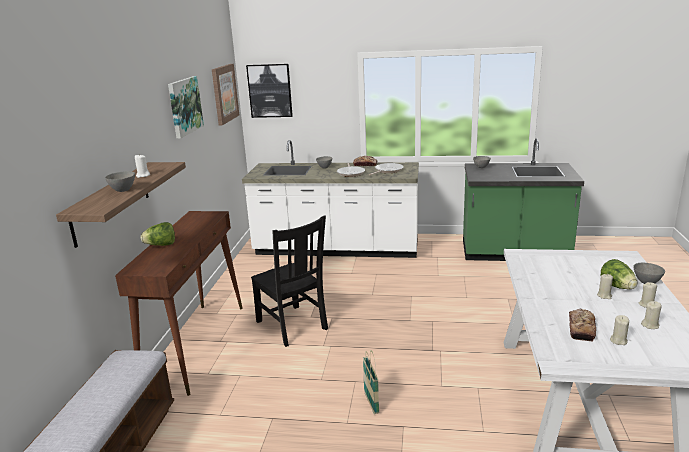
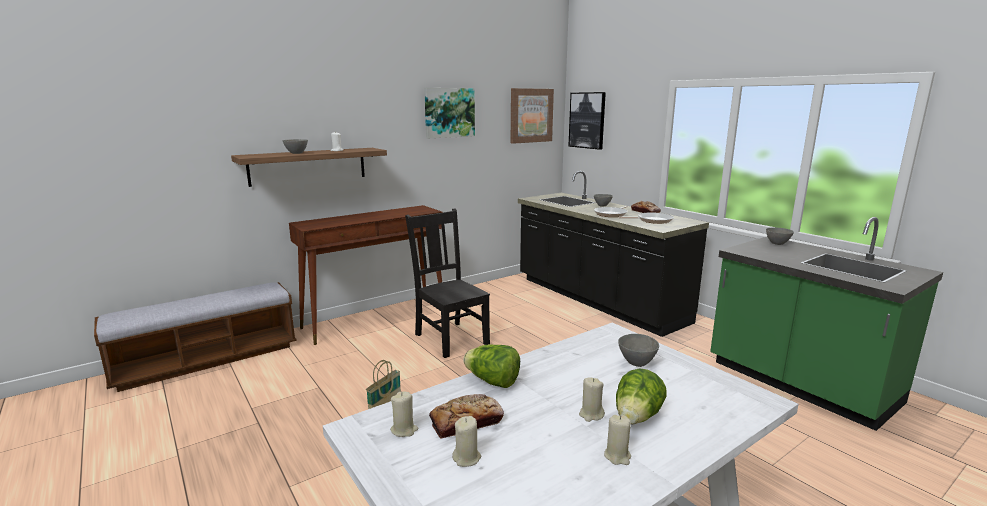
camera: 45 degrees right, 5 degrees down
lettuce [141,222,175,246] -> lettuce moved to [463,345,520,388]
white counter [242,140,419,258] -> black counter [518,171,709,337]
black chair [251,215,328,347] -> black chair turned 135 degrees clockwise [405,209,490,358]
grey bowl [633,263,665,284] -> grey bowl moved to [618,334,659,367]
beige candle [641,301,662,329] -> beige candle moved to [390,392,419,437]

